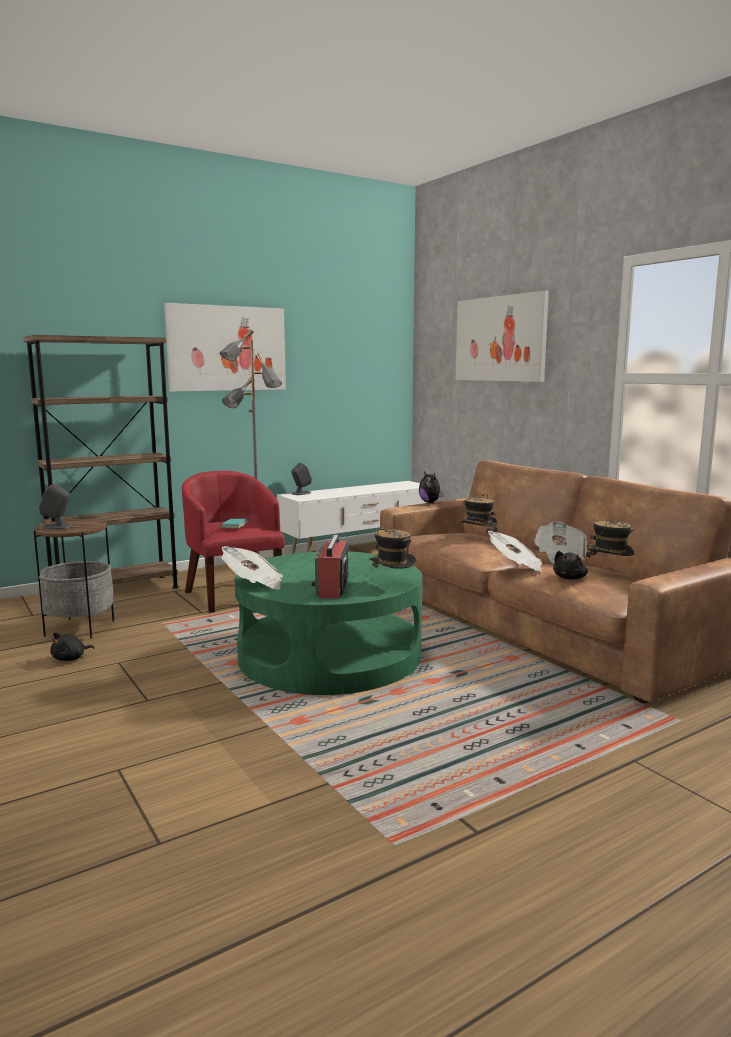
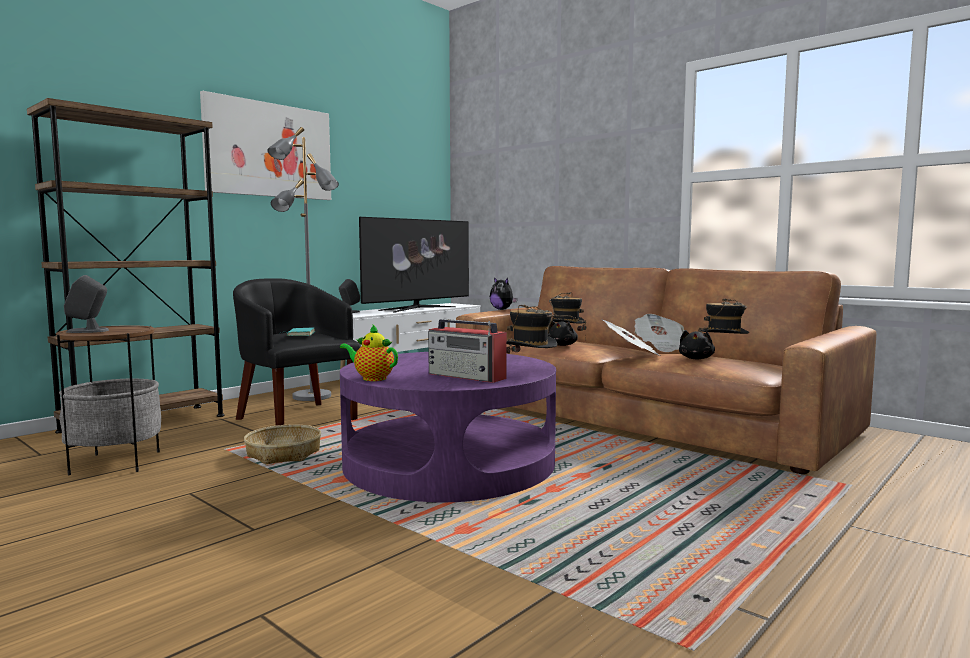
camera: 15 degrees left, 5 degrees down
black plush toy [50,632,94,661] -> black plush toy moved to [548,321,578,346]
red armchair [182,471,285,613] -> black armchair [233,278,361,426]
newspaper [221,546,283,589] -> teapot [340,325,398,381]
green coffee table [235,551,422,695] -> purple coffee table [340,352,556,502]
radio [311,535,348,599] -> radio turned 45 degrees counterclockwise [428,319,507,383]
picture [456,291,549,382] -> none
none -> basket [244,424,321,464]
none -> television [359,217,469,313]

